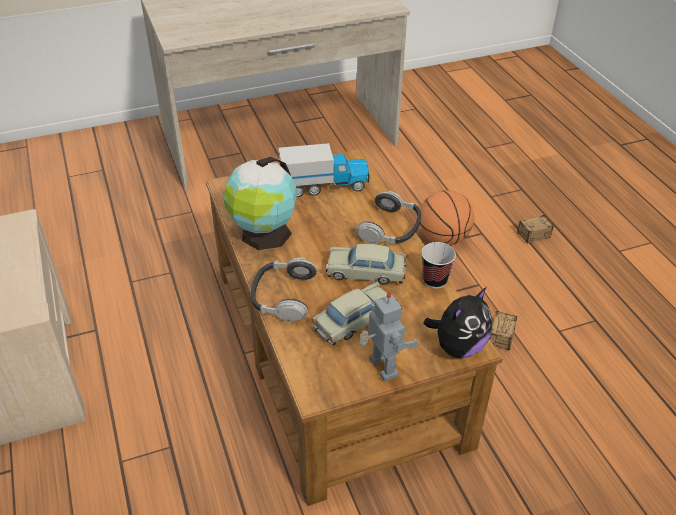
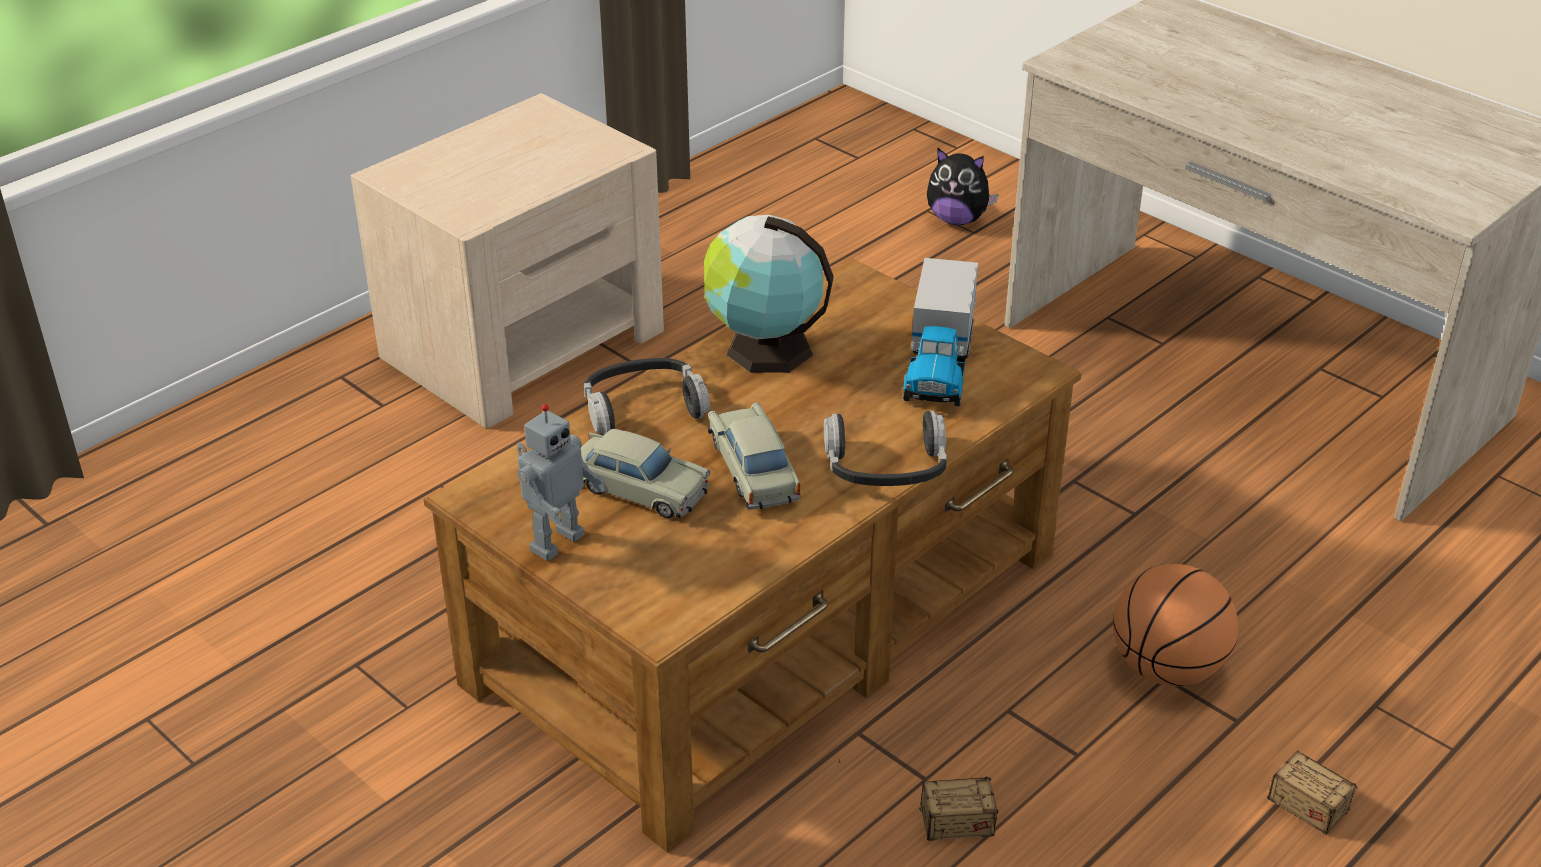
camera: 65 degrees right, 5 degrees down
toy truck [278,143,370,197] -> toy truck turned 45 degrees clockwise [903,258,978,406]
cup [421,242,456,288] -> none
plush toy [423,287,492,358] -> plush toy moved to [927,147,999,225]

